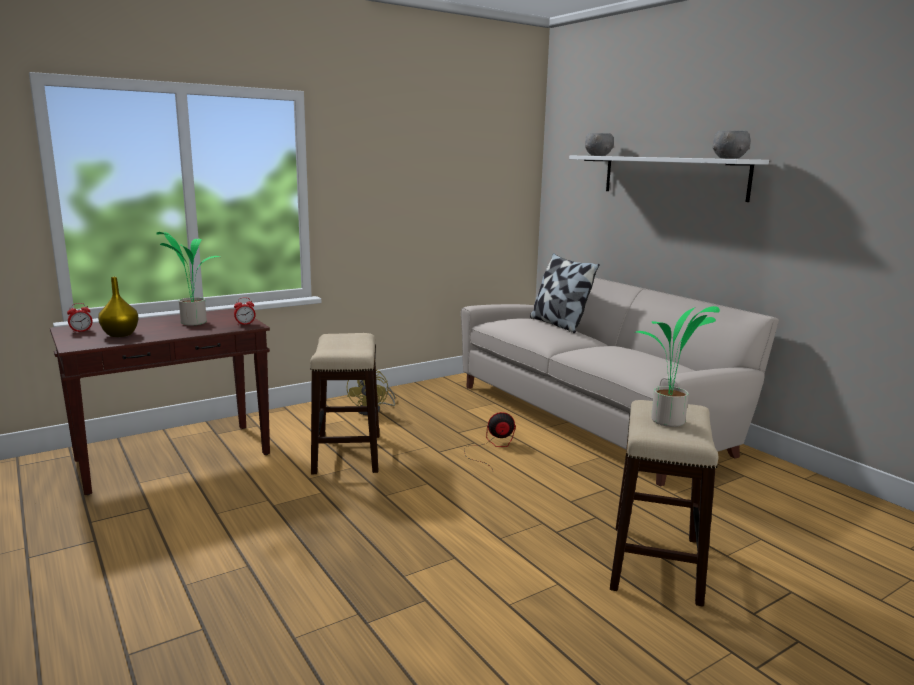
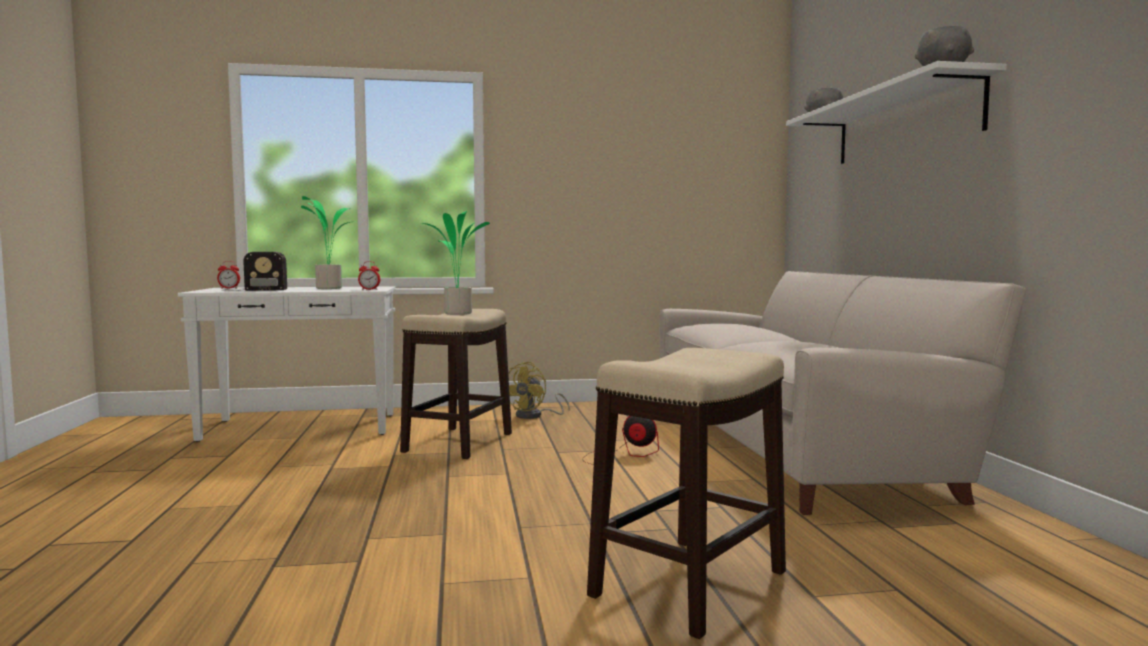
camera: 25 degrees right, 10 degrees down
brown console table [50,308,270,495] -> white console table [178,286,395,442]
yellow vase [98,277,139,337] -> radio [222,252,287,291]
pillow [530,253,599,333] -> none
potted plant [635,306,720,427] -> potted plant moved to [422,211,490,315]

